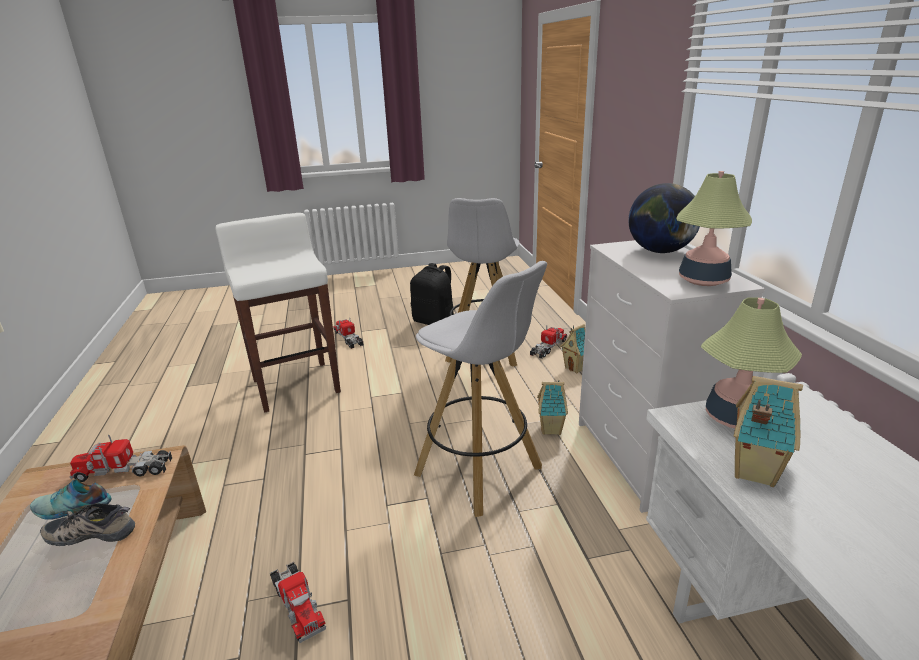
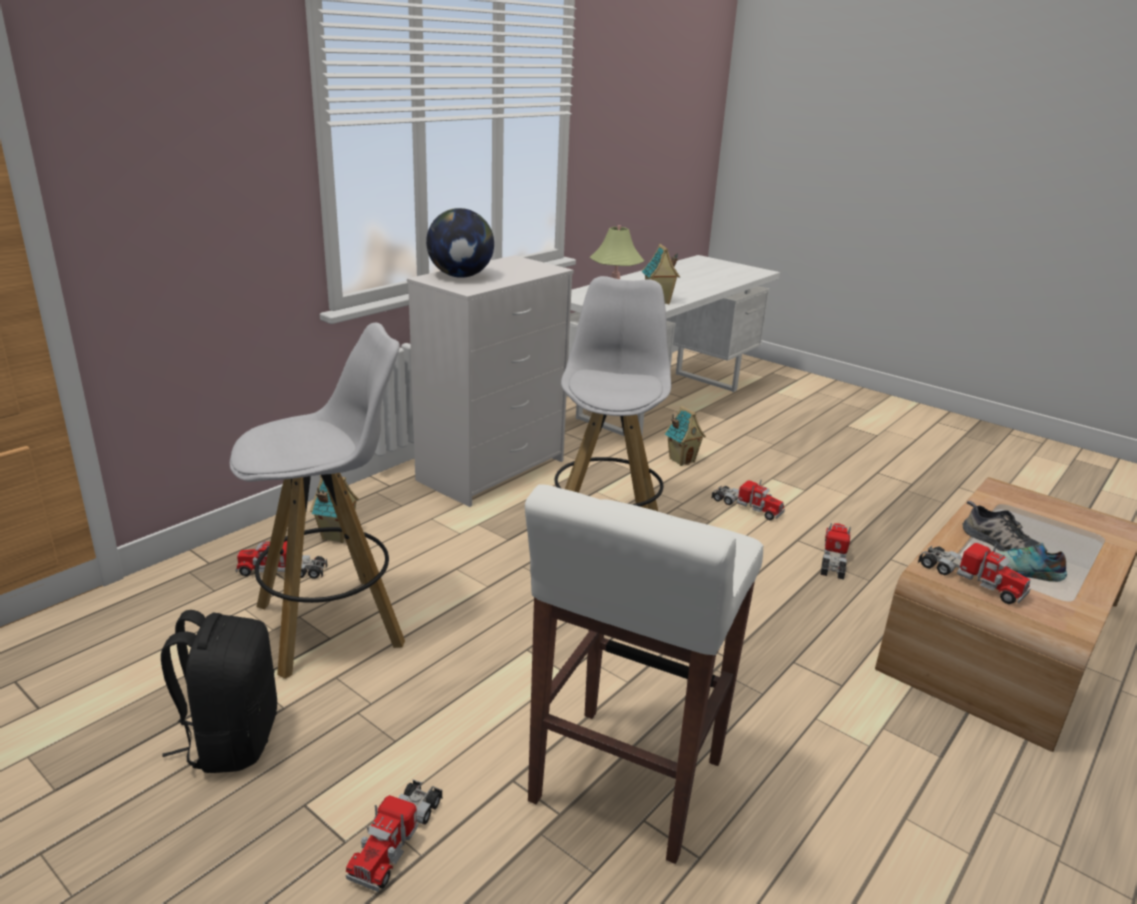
camera: 130 degrees left, 0 degrees up
shoe [30,479,111,520] -> shoe turned 150 degrees clockwise [991,543,1067,582]
toy house [537,380,568,435] -> toy house moved to [665,406,706,466]
table lamp [676,171,752,286] -> none
none -> toy truck [711,480,785,521]

